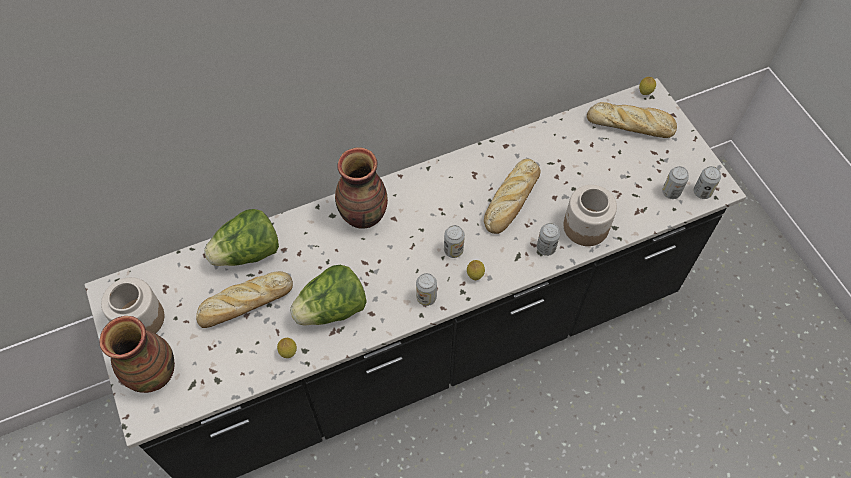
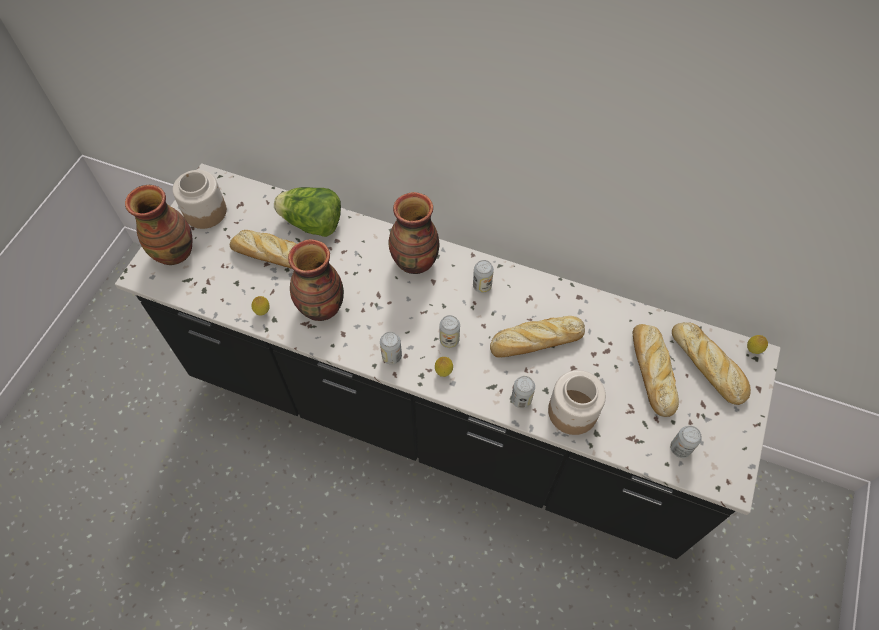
camera: 45 degrees right, 0 degrees up
lettuce [290,265,367,326] -> vase [288,239,344,321]
can [694,166,721,199] -> can moved to [473,260,494,293]
none -> bread [633,324,679,417]

